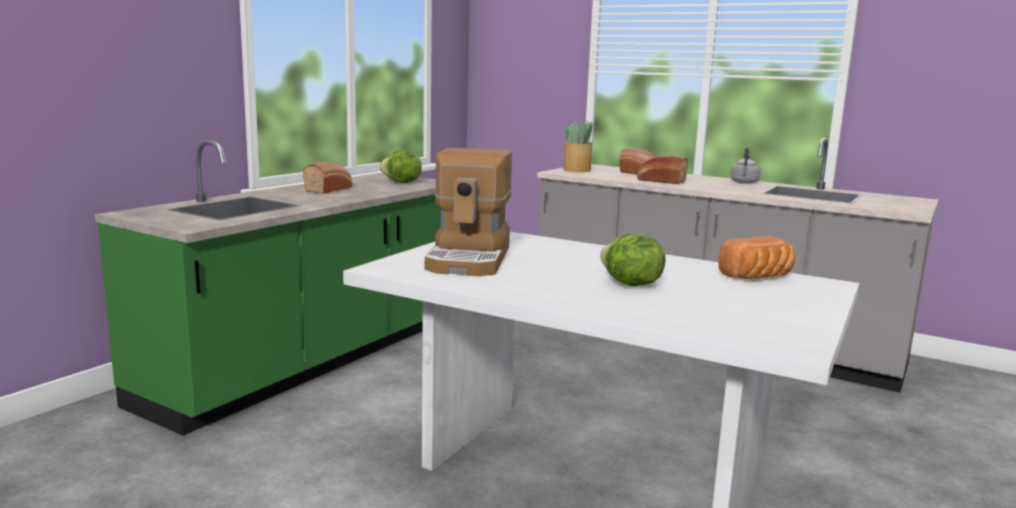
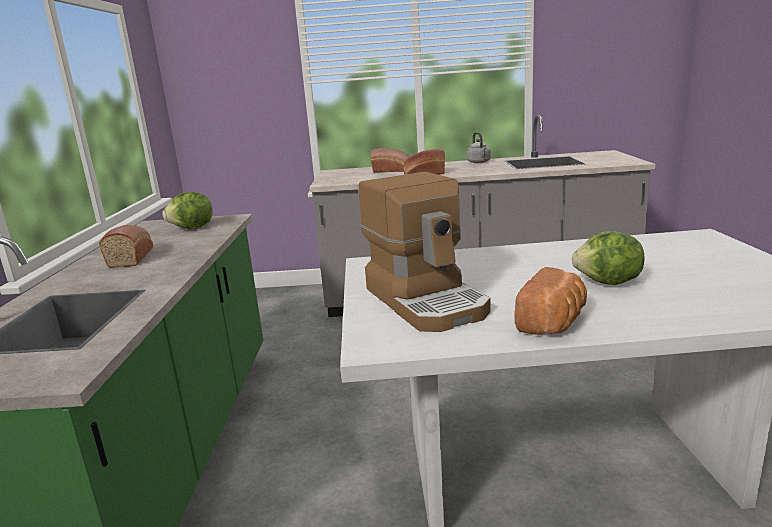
camera: 30 degrees left, 5 degrees up
potted plant [564,120,594,172] -> none
bread [718,236,795,279] -> bread moved to [514,267,587,335]

